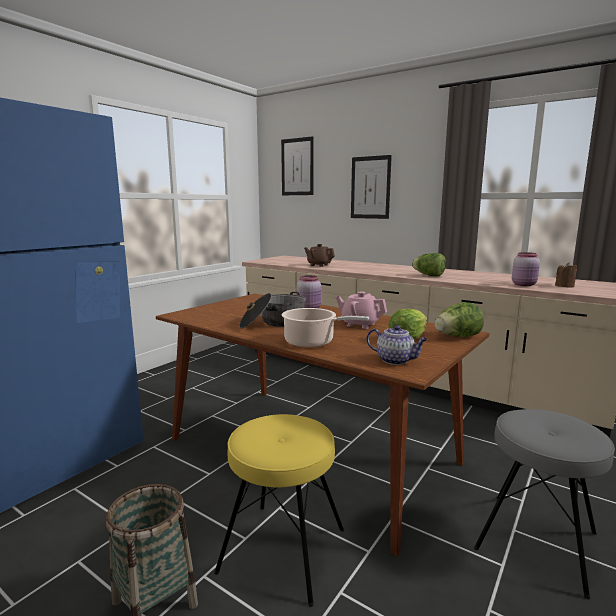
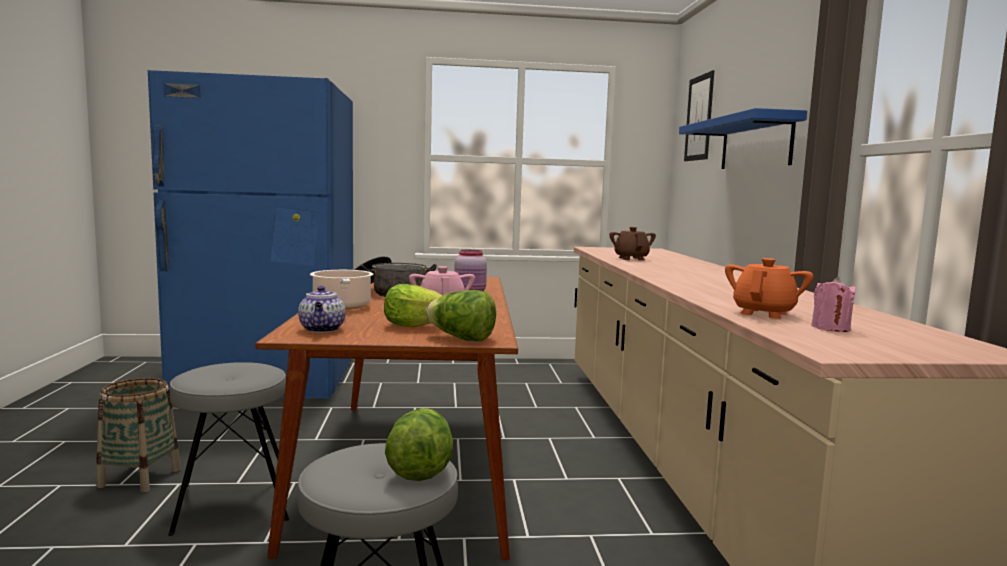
camera: 50 degrees right, 5 degrees down
yellow stool [214,414,344,607] -> grey stool [168,362,289,536]
picture [351,155,392,219] -> blue shelf [679,108,807,169]
lettuce [412,253,446,276] -> lettuce moved to [385,408,453,481]
pink jar [512,252,540,286] -> orange teapot [725,258,813,319]
brown candle [555,262,577,288] -> pink candle [811,277,856,332]

